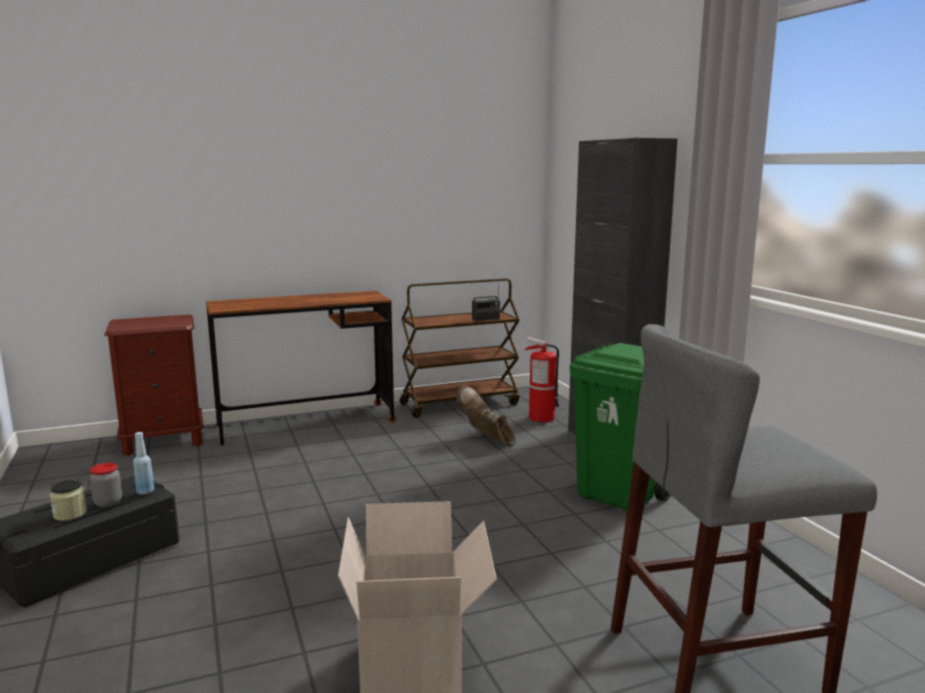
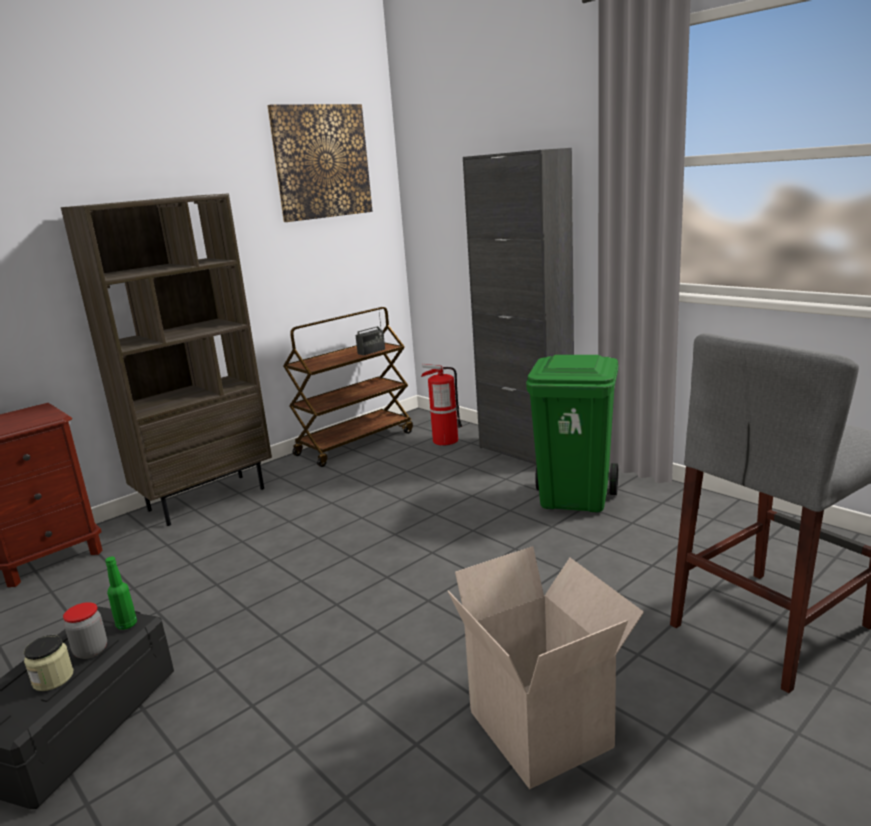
camera: 20 degrees left, 5 degrees up
blue bottle [133,432,154,495] -> green bottle [105,557,137,630]
brown desk [206,291,396,445] -> brown bookcase [61,193,272,526]
brown boot [457,386,516,446] -> none
none -> picture [267,104,373,222]

